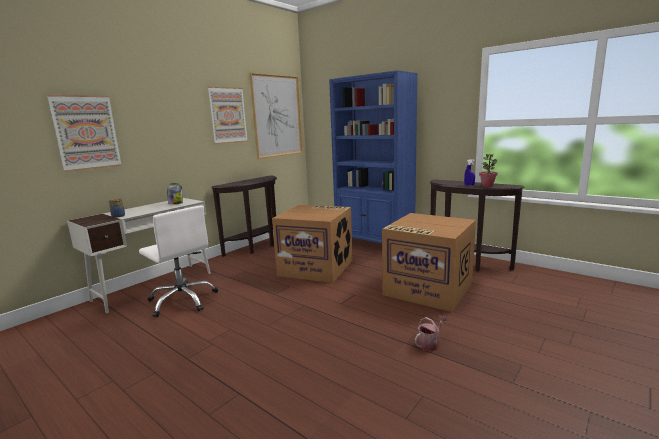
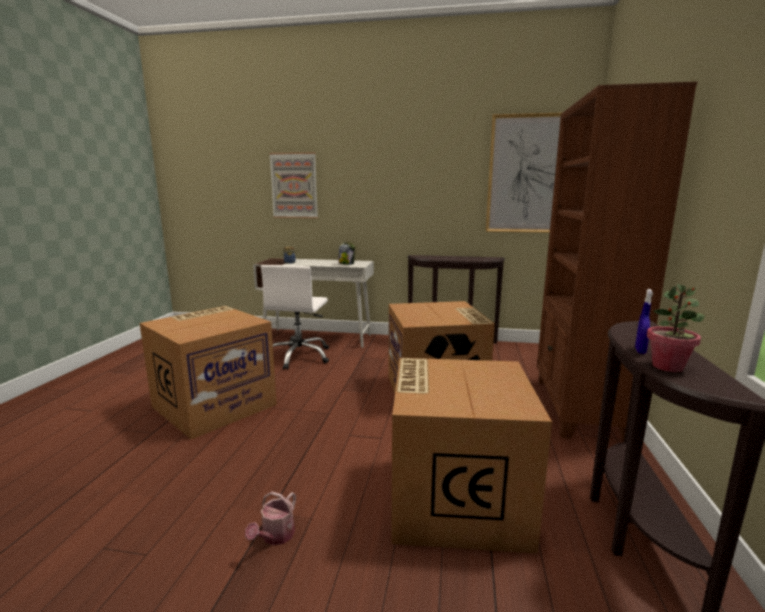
camera: 60 degrees right, 0 degrees up
picture [207,86,248,144] -> none
blue bookcase [329,70,418,243] -> brown bookcase [537,82,697,442]
watering can [415,315,448,351] -> watering can turned 90 degrees clockwise [245,492,296,545]
none -> cardboard box [140,306,277,439]

